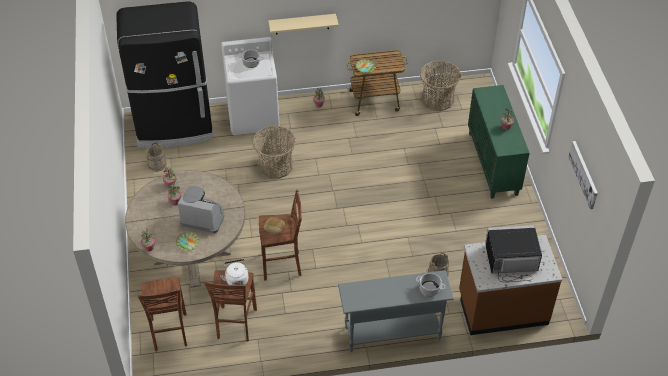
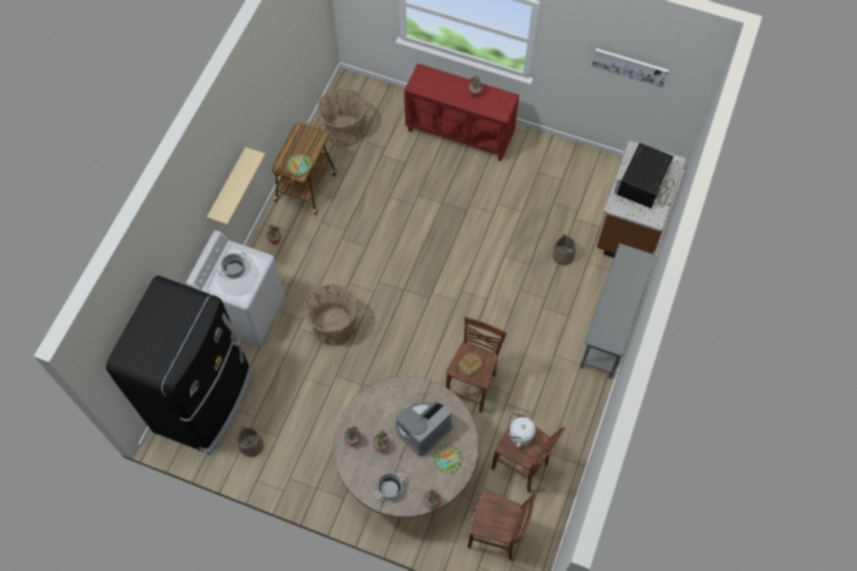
camera: 60 degrees left, 15 degrees up
cooking pot [416,273,446,296] -> cooking pot moved to [374,473,405,500]
green cabinet [468,85,530,199] -> red cabinet [404,63,519,161]

